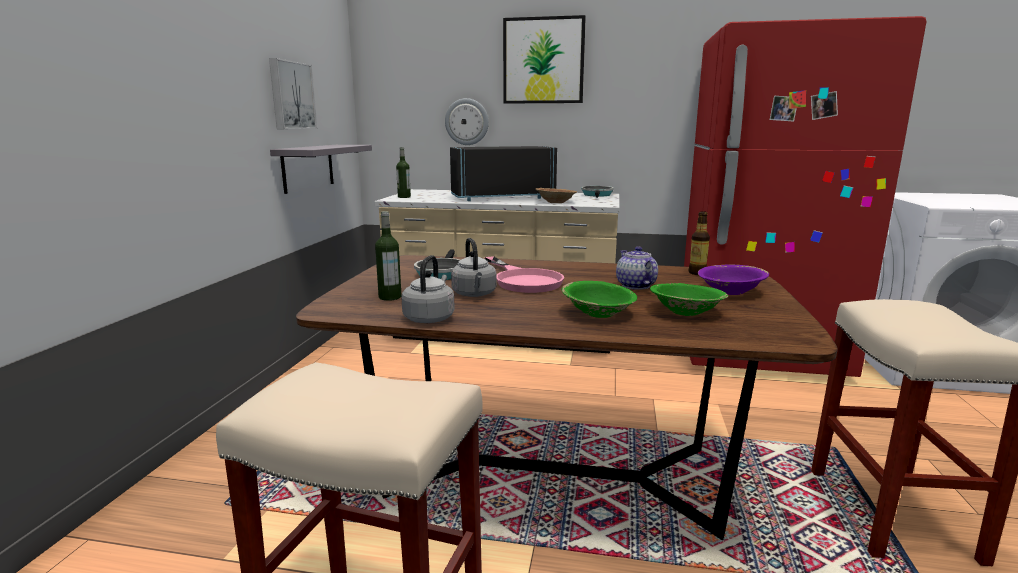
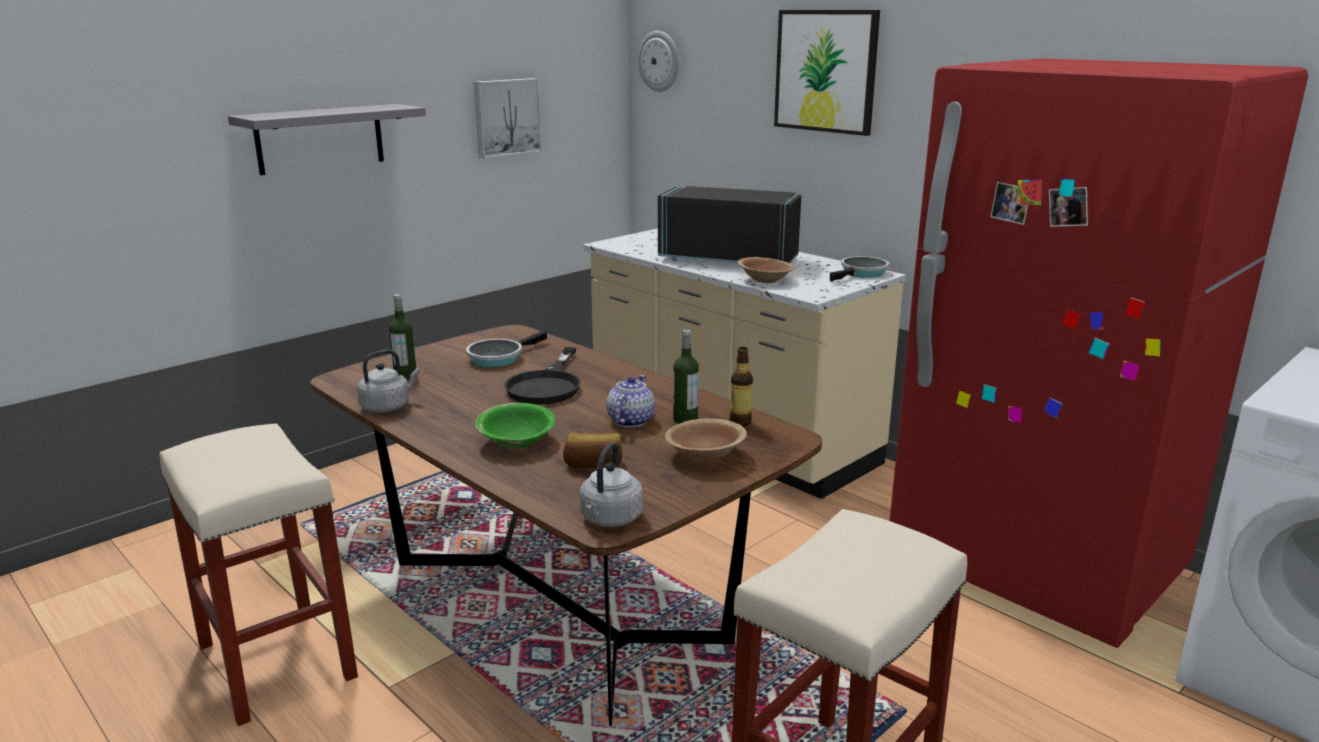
camera: 35 degrees right, 5 degrees up
grey shelf [270,145,372,194] -> grey shelf moved to [228,104,426,175]
bottle [396,147,411,198] -> bottle moved to [673,330,699,424]
wall clock [445,98,489,145] -> wall clock moved to [638,31,679,92]
grey kettle [451,238,497,297] -> grey kettle moved to [580,442,643,527]
pink frying pan [485,256,564,293] -> black frying pan [504,347,581,405]
green bowl [650,283,728,316] -> bread [563,433,623,468]
purple bowl [698,265,769,295] -> brown bowl [665,418,747,462]

